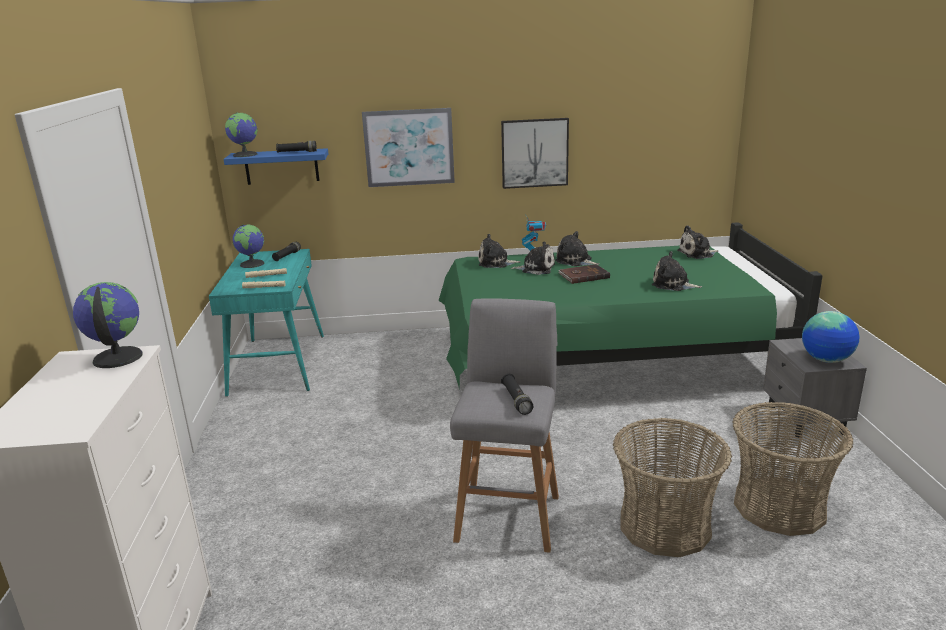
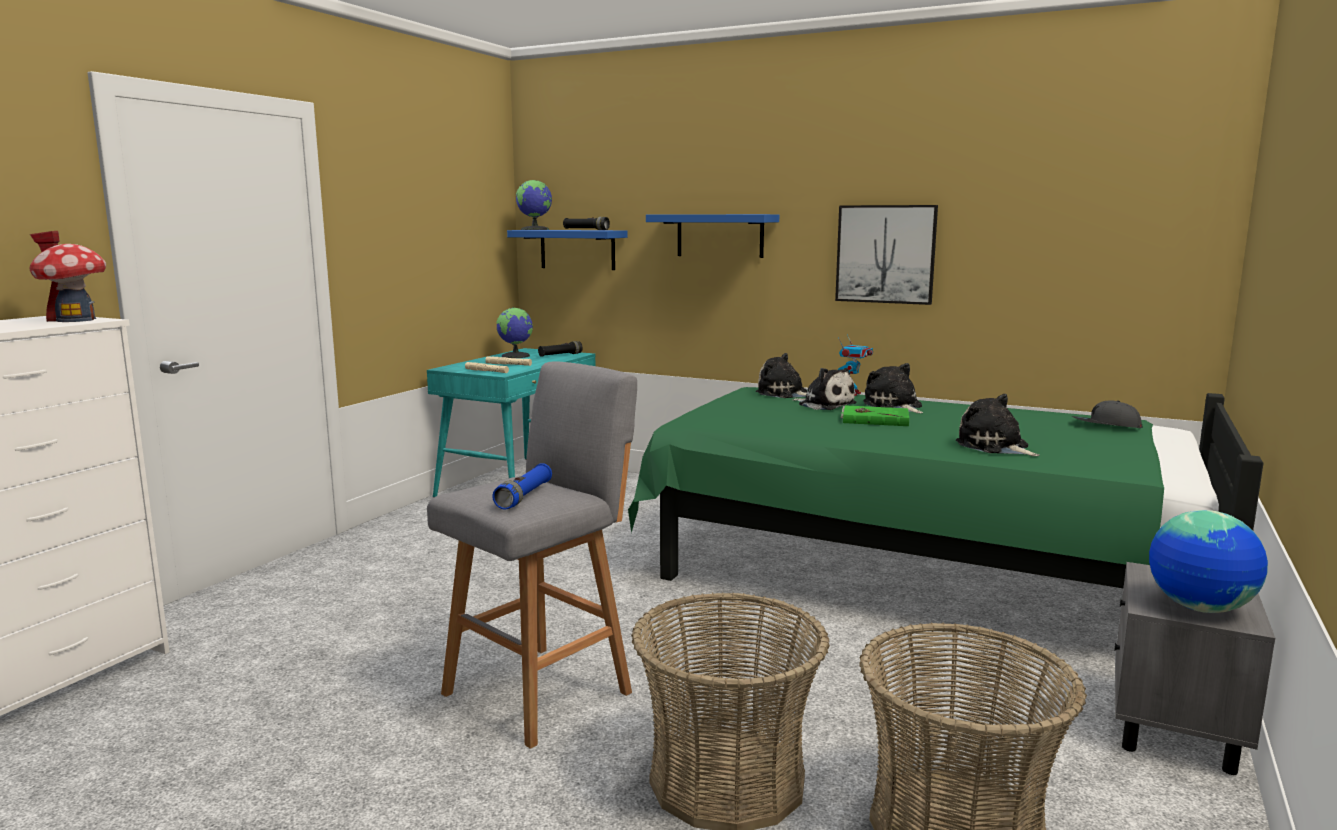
camera: 30 degrees right, 10 degrees down
globe [73,282,143,368] -> toy house [29,231,106,322]
picture [362,108,455,187] -> blue shelf [646,214,779,258]
black flashlight [501,374,533,415] -> blue flashlight [493,463,552,510]
brown book [558,264,610,284] -> green book [841,405,909,426]
plush toy [677,225,718,259] -> grey cap [1072,400,1142,428]

